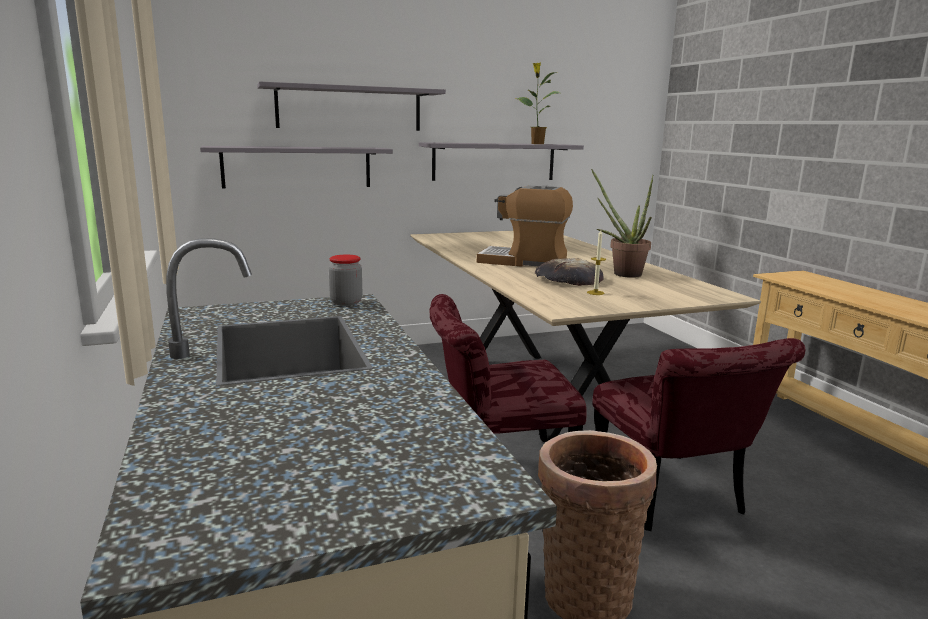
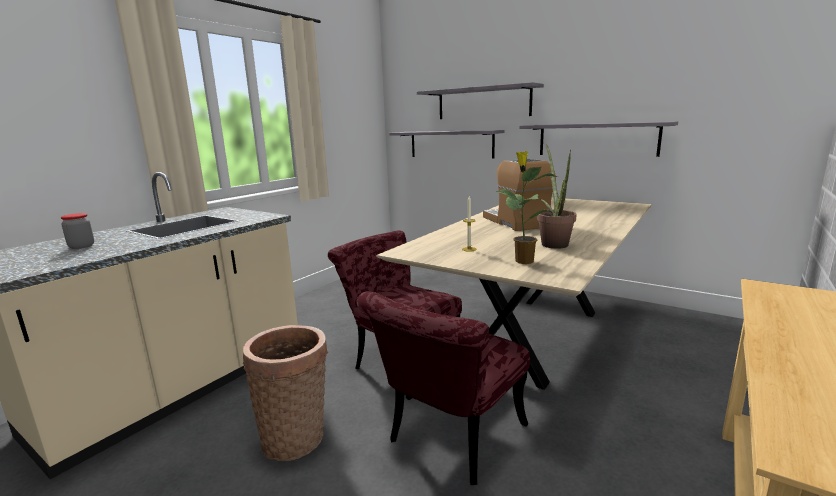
camera: 55 degrees right, 0 degrees up
jar [329,255,362,306] -> jar moved to [61,213,94,249]
potted plant [515,62,559,144] -> potted plant moved to [496,151,558,264]
bread [535,258,604,286] -> none

